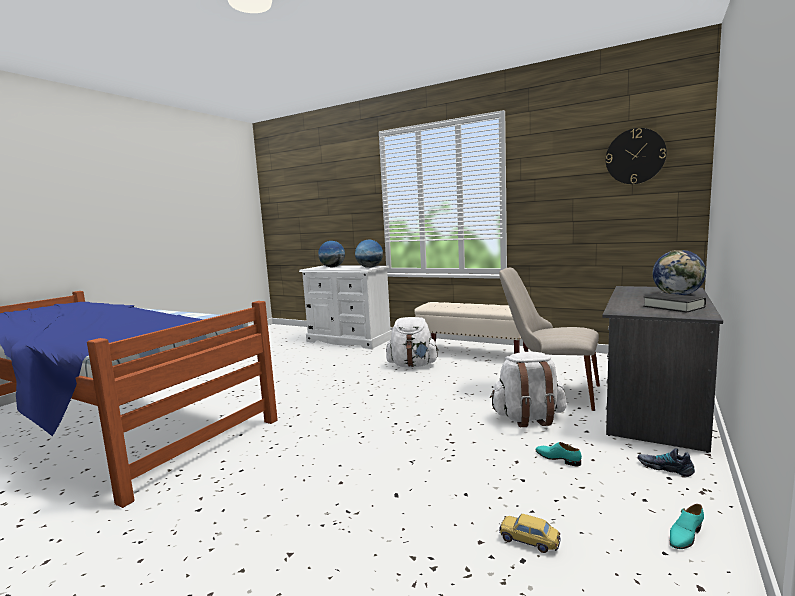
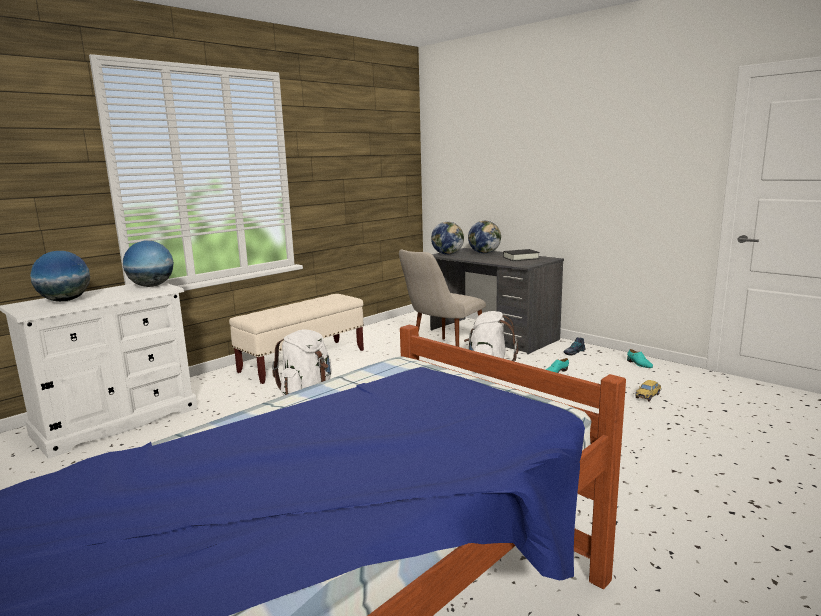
camera: 75 degrees left, 5 degrees up
wall clock [606,128,667,184] -> none
none -> globe [431,222,464,255]

